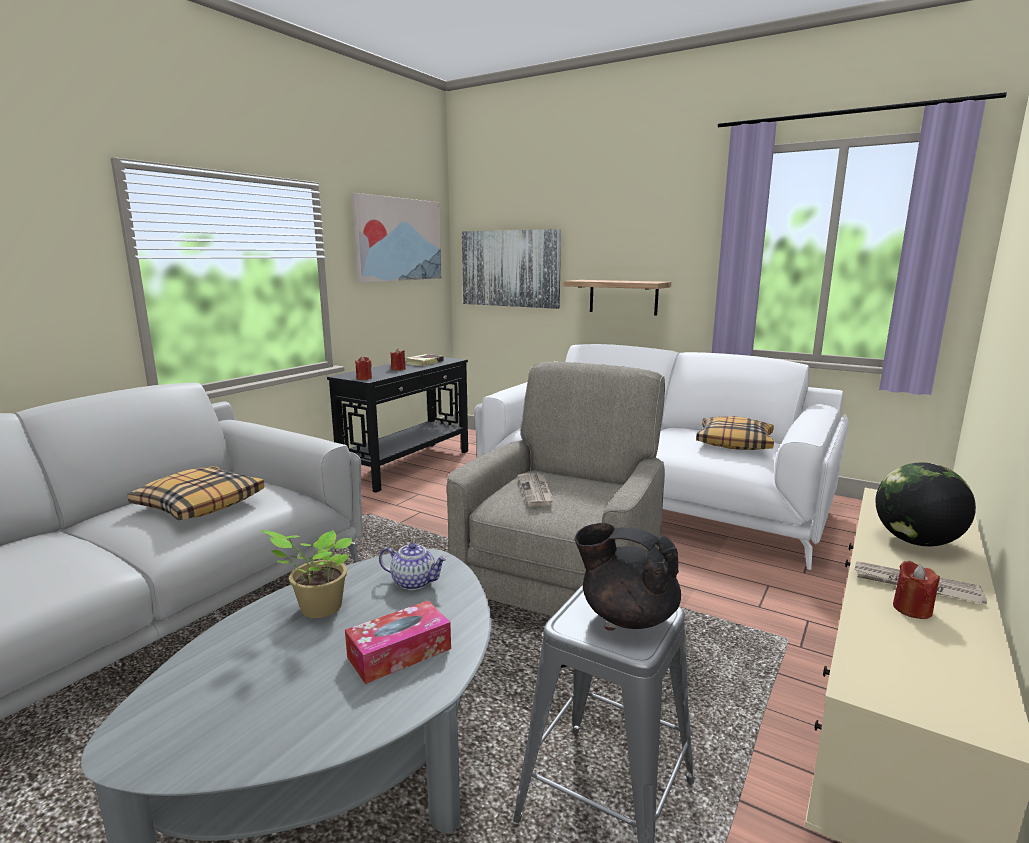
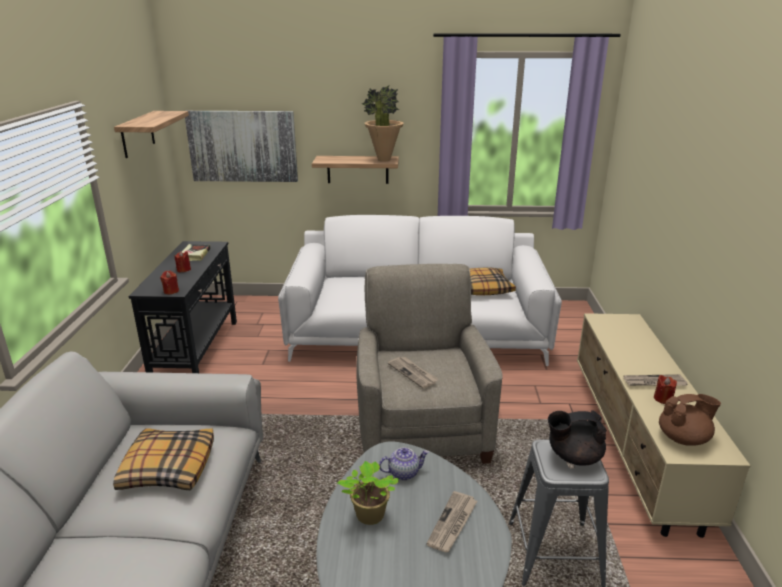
camera: 30 degrees left, 10 degrees up
tissue box [345,601,451,684] -> newspaper [426,491,477,552]
picture [352,193,442,283] -> shelf [114,111,189,158]
globe [875,463,976,546] -> none
none -> potted plant [362,85,404,161]
none -> brown teapot [659,394,721,446]

